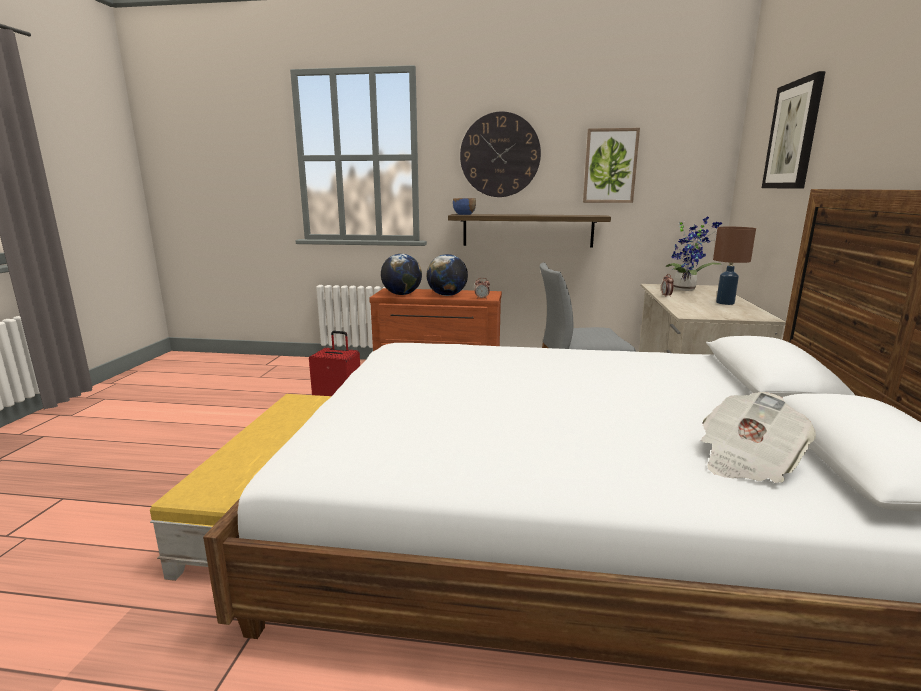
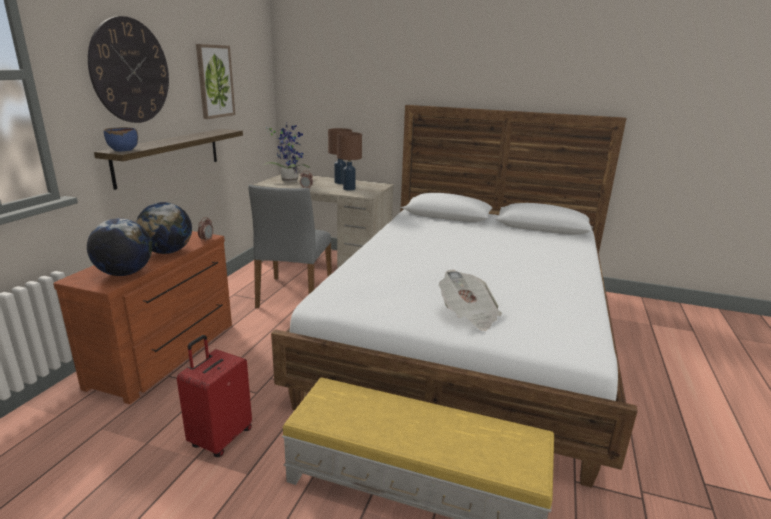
camera: 80 degrees left, 5 degrees up
newspaper [701,392,816,483] -> newspaper moved to [439,270,502,331]
picture [762,71,826,189] -> none
none -> brown table lamp [337,132,362,191]

